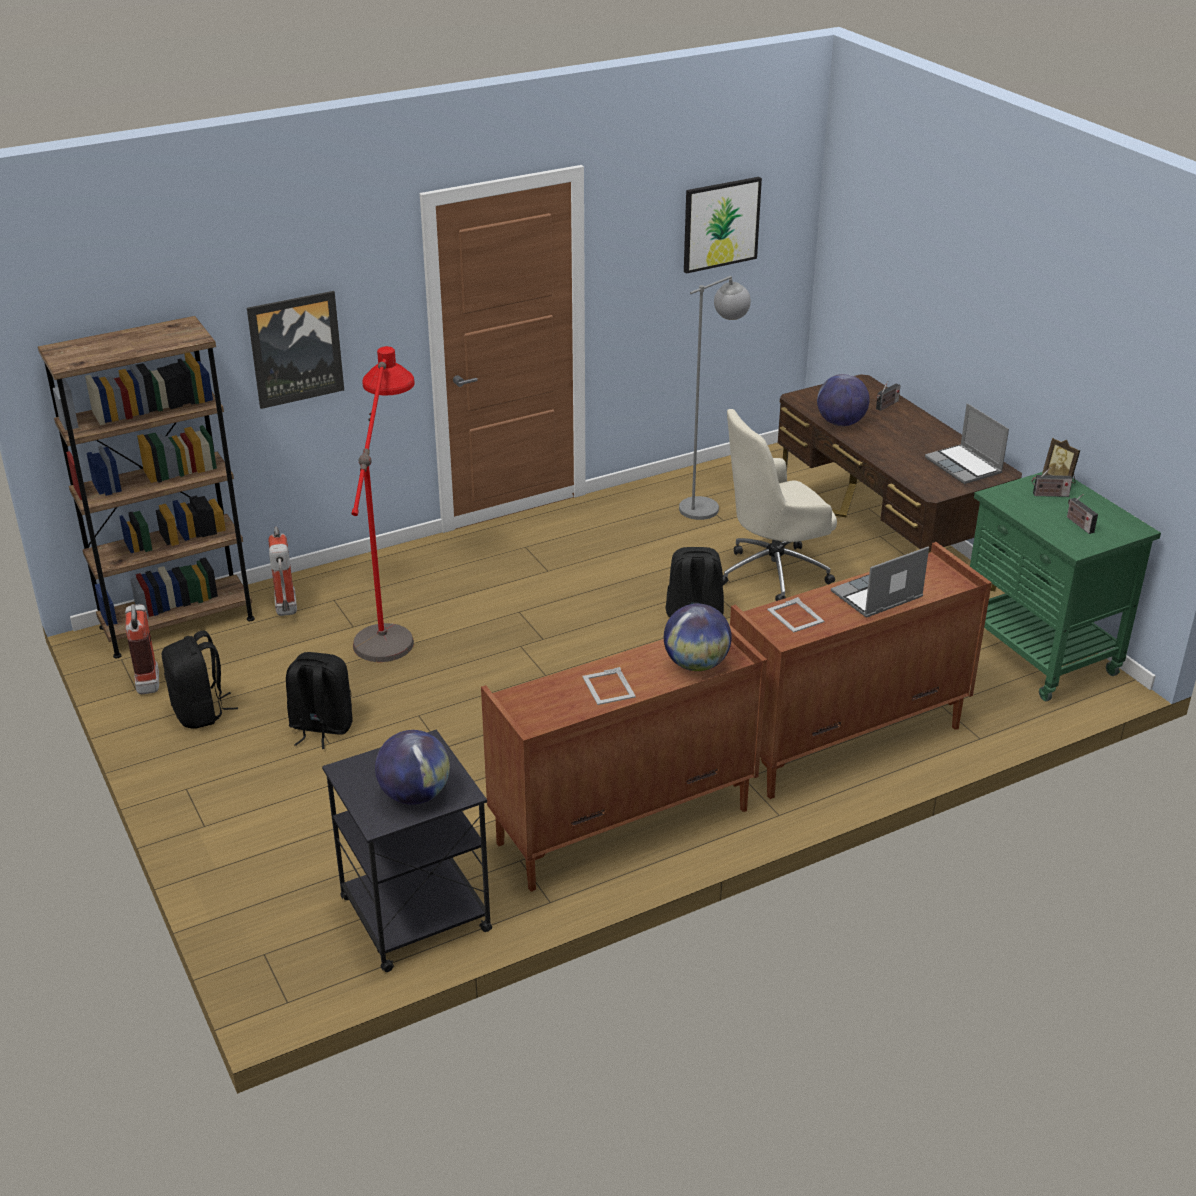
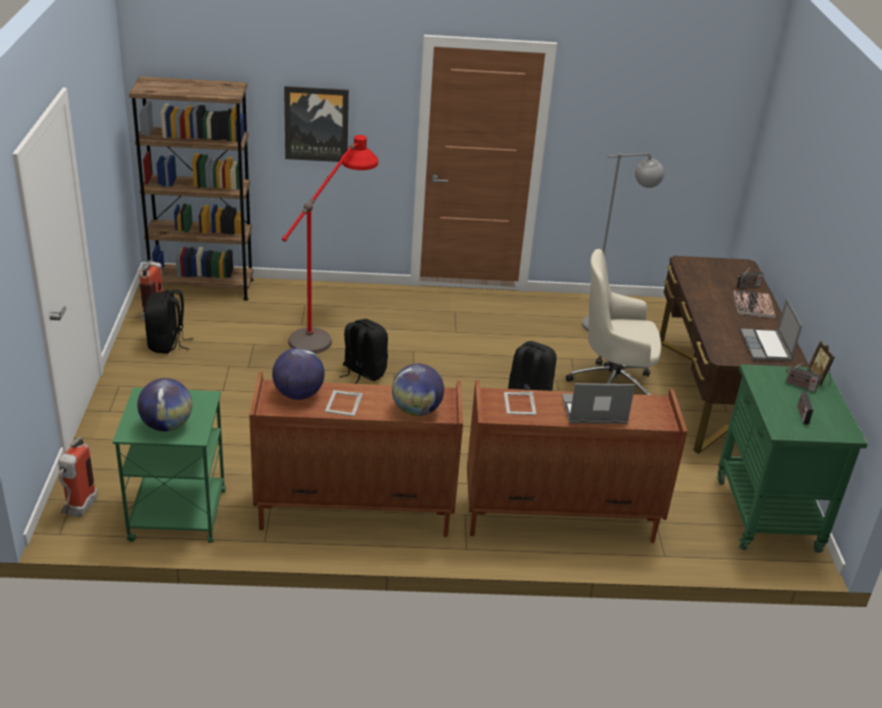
camera: 25 degrees right, 0 degrees up
fire extinguisher [269,527,297,616] -> fire extinguisher moved to [58,437,98,517]
black backpack [286,652,353,749] -> black backpack moved to [340,319,388,384]
black cart [322,730,492,972] -> green cart [113,388,225,543]
picture [684,177,762,274] -> none
globe [817,374,870,426] -> globe moved to [272,348,325,400]
none -> book [733,290,776,318]

